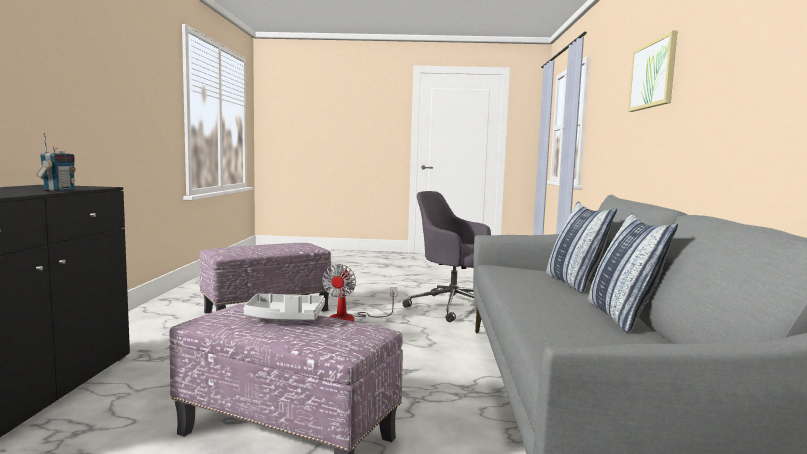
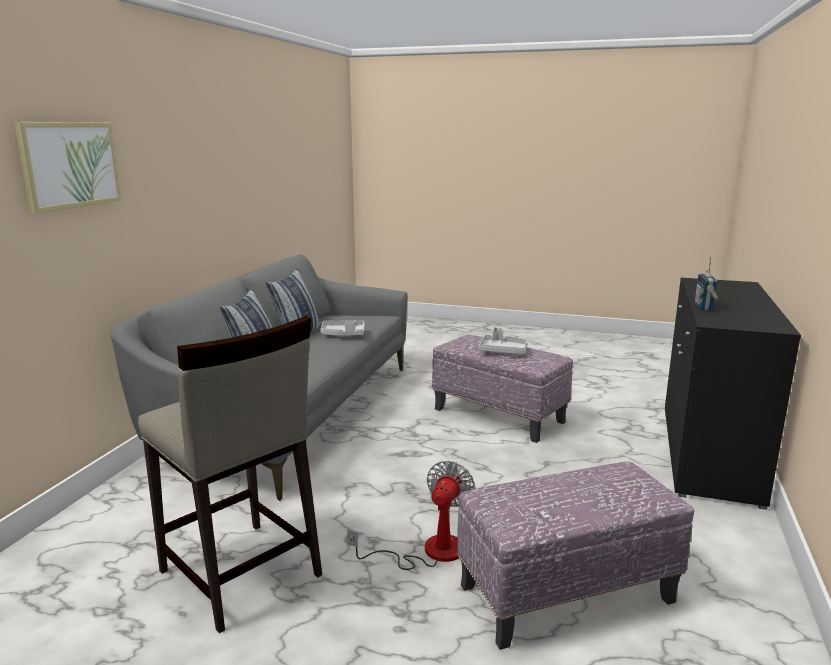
camera: 165 degrees left, 10 degrees up
grey office chair [402,191,491,322] -> beige stool [138,316,322,633]
none -> grey tray [320,320,365,336]

